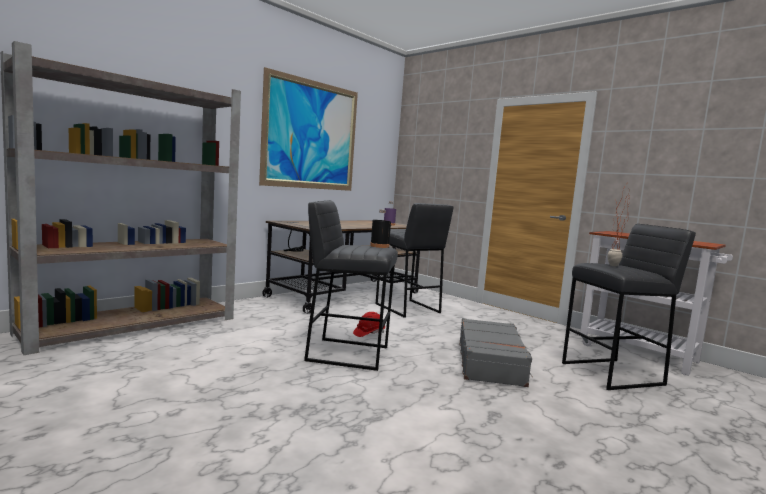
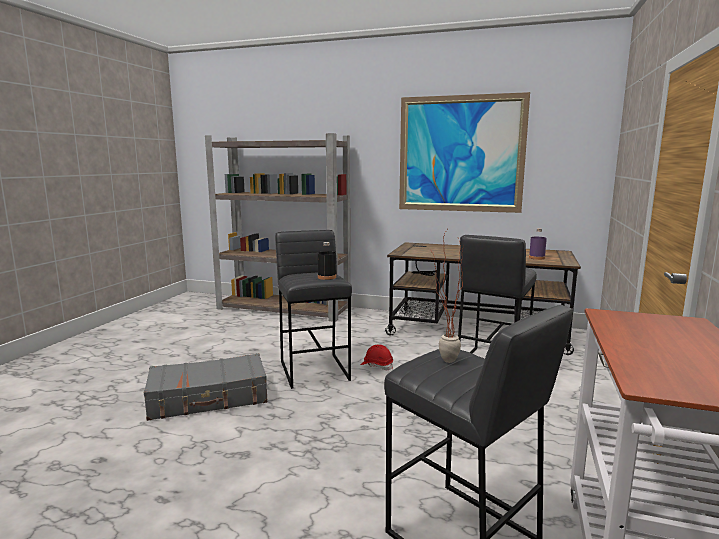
camera: 65 degrees right, 5 degrees up
grey suitcase [459,318,532,387] -> grey suitcase moved to [144,353,268,421]

